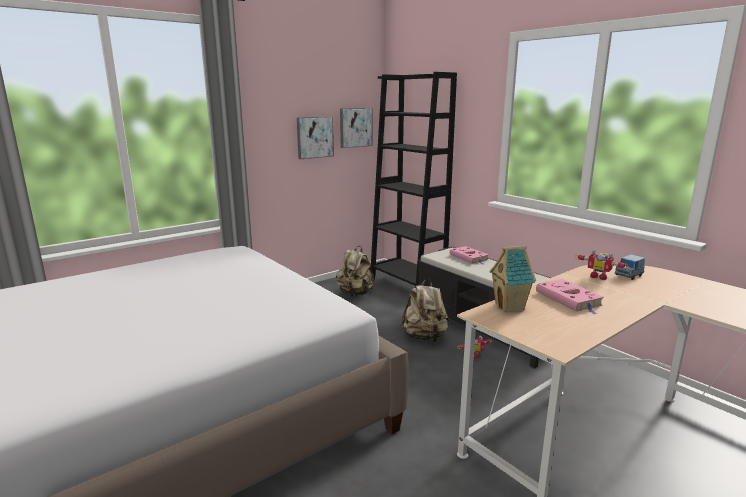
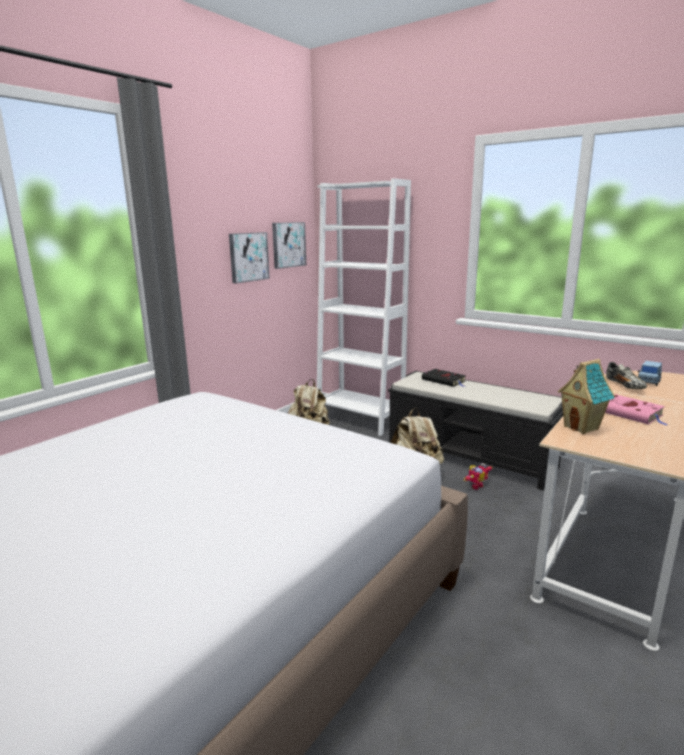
camera: 15 degrees left, 0 degrees up
black bookcase [371,72,457,286] -> white bookcase [317,178,411,436]
pink book [449,246,488,265] -> black book [422,369,466,387]
toy robot [575,250,629,280] -> shoe [606,362,647,389]

